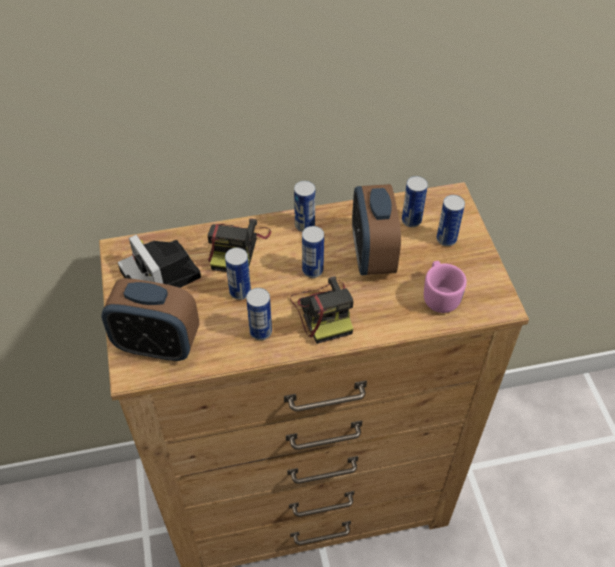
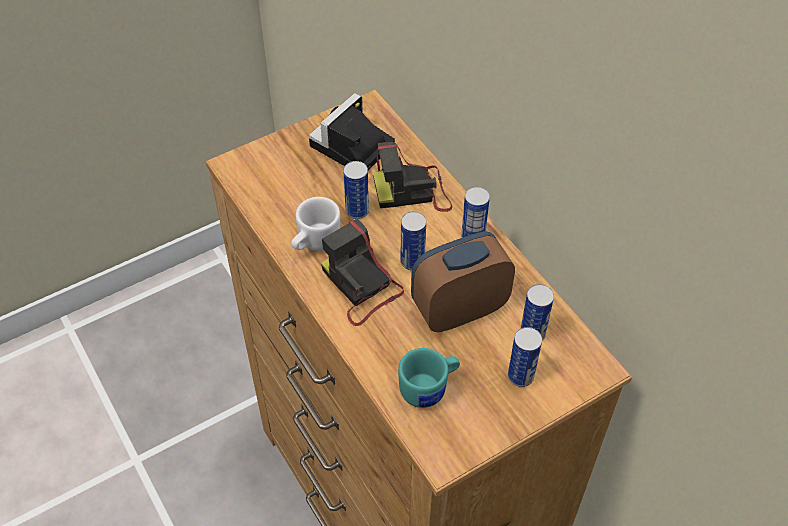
camera: 70 degrees right, 0 degrees up
alarm clock [101,278,199,361] -> none
can [246,288,272,340] -> white mug [291,197,340,251]
camera [290,276,354,344] -> camera turned 90 degrees clockwise [321,218,404,326]
pink mug [424,261,467,313] -> turquoise mug [398,348,460,408]

